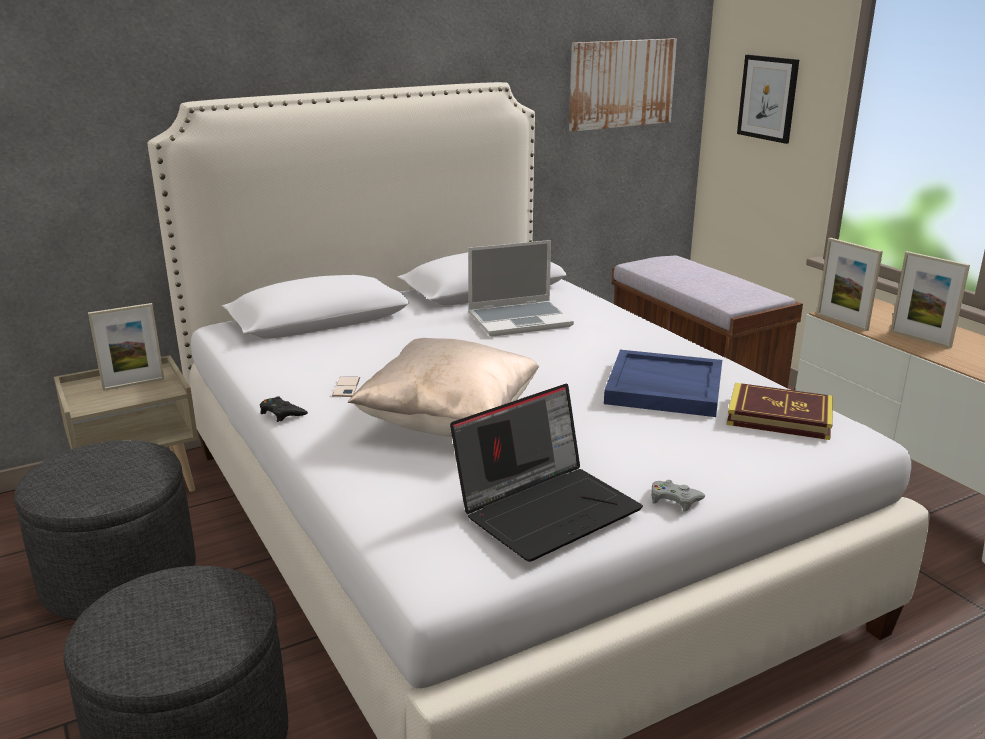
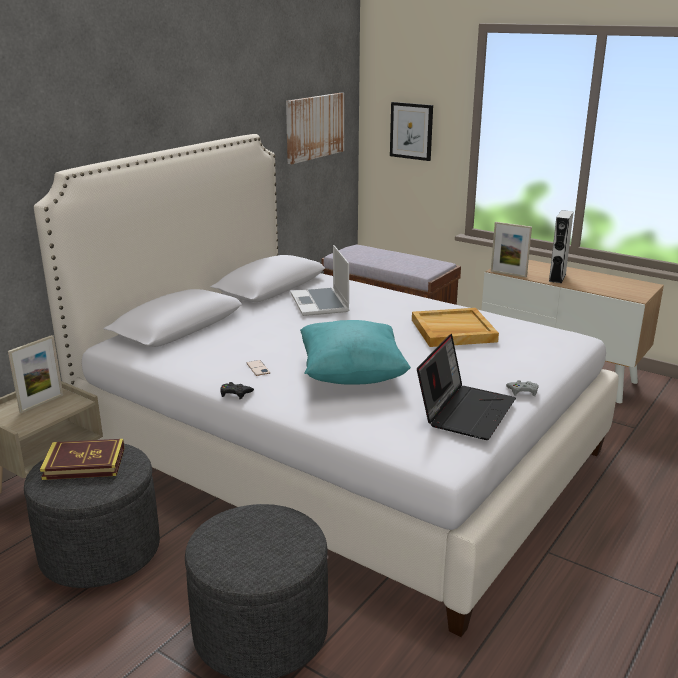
camera: 25 degrees left, 0 degrees up
beige pillow [347,338,539,437] -> turquoise pillow [300,320,411,385]
laptop [468,240,574,337] -> laptop turned 120 degrees clockwise [291,245,349,316]
blue tray [604,350,722,417] -> beige tray [412,308,499,347]
book [727,383,833,440] -> book moved to [40,439,125,480]
picture frame [890,251,970,348] -> grey speaker [549,210,574,283]

